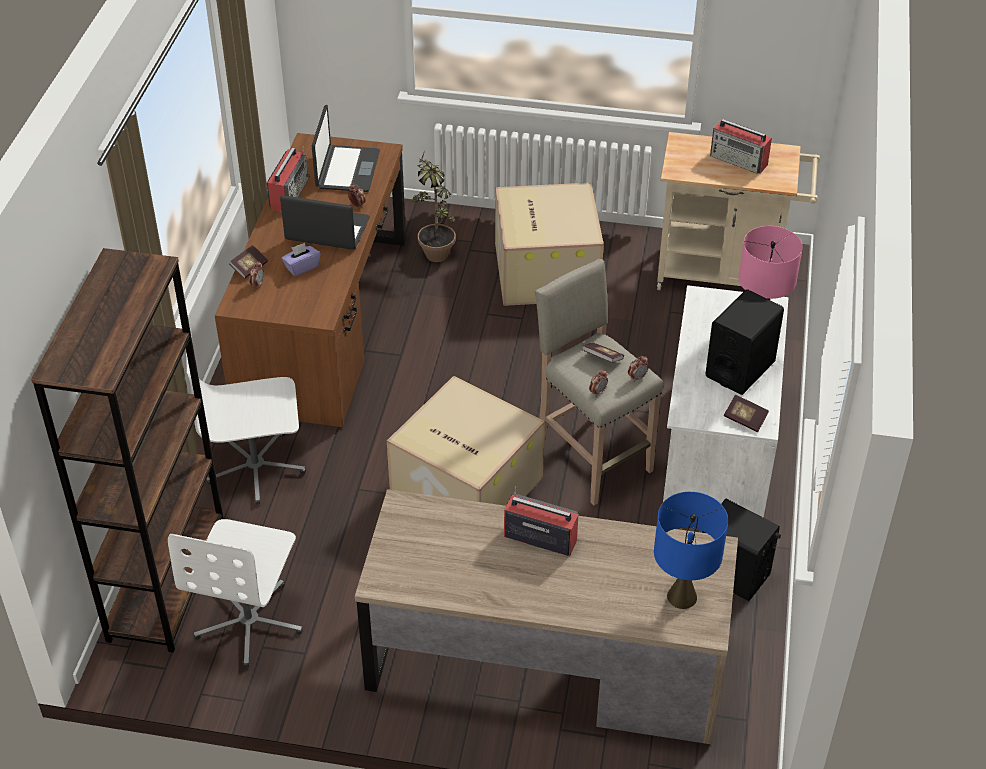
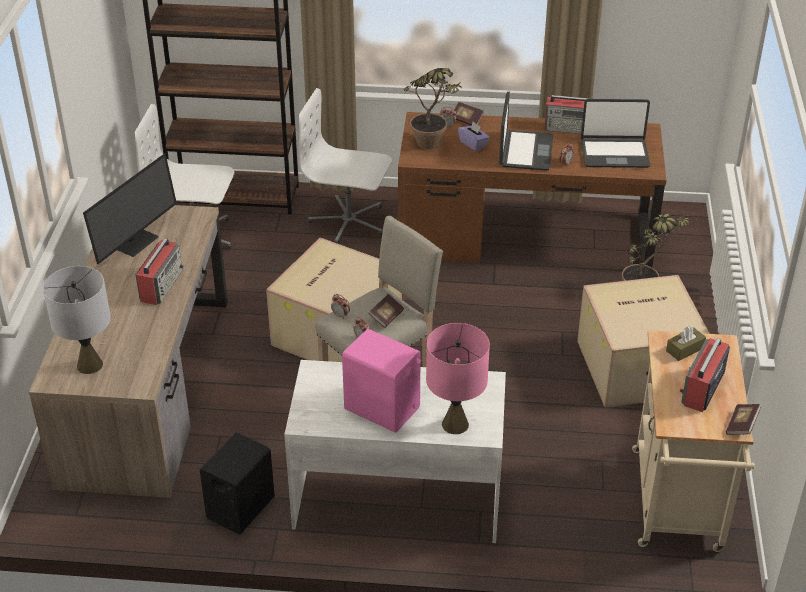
camera: 85 degrees right, 5 degrees down
white office chair [186,328,306,505] -> white office chair turned 60 degrees counterclockwise [299,88,392,244]
blue table lamp [654,492,728,609] -> grey table lamp [43,266,111,374]
black speaker [705,289,784,395] -> pink speaker [342,329,422,433]
book [724,395,769,432] -> book moved to [726,404,761,435]
none -> monitor [83,153,177,264]
none -> potted plant [404,68,462,149]
none -> brown tissue box [666,326,706,361]

